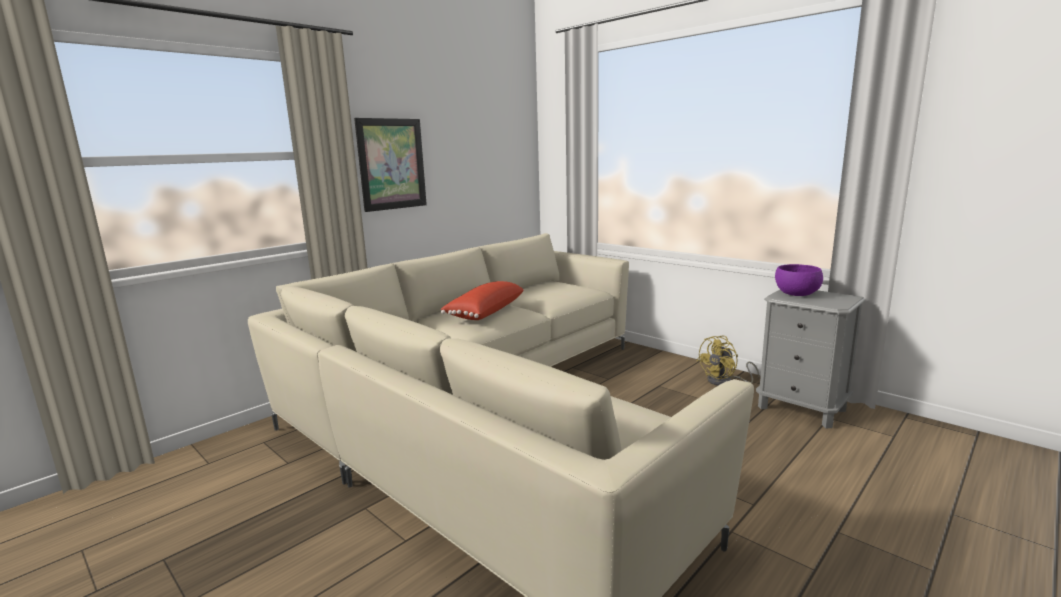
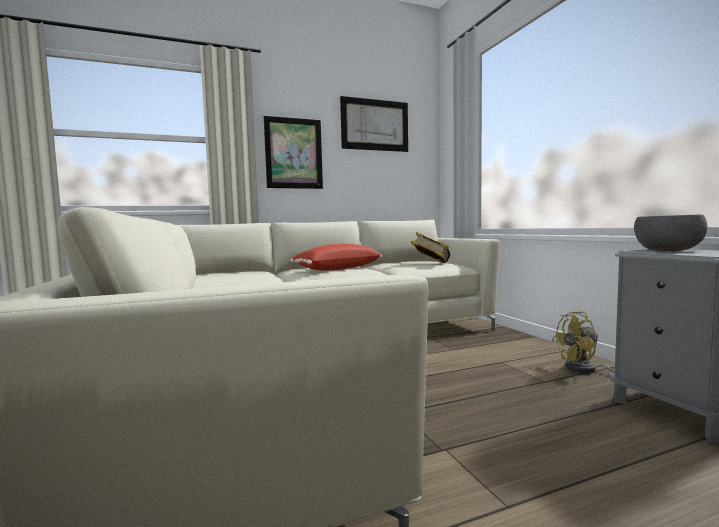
camera: 25 degrees right, 10 degrees down
purple bowl [775,264,823,296] -> grey bowl [634,214,707,251]
none -> picture [340,96,408,152]
none -> book [411,232,451,263]

